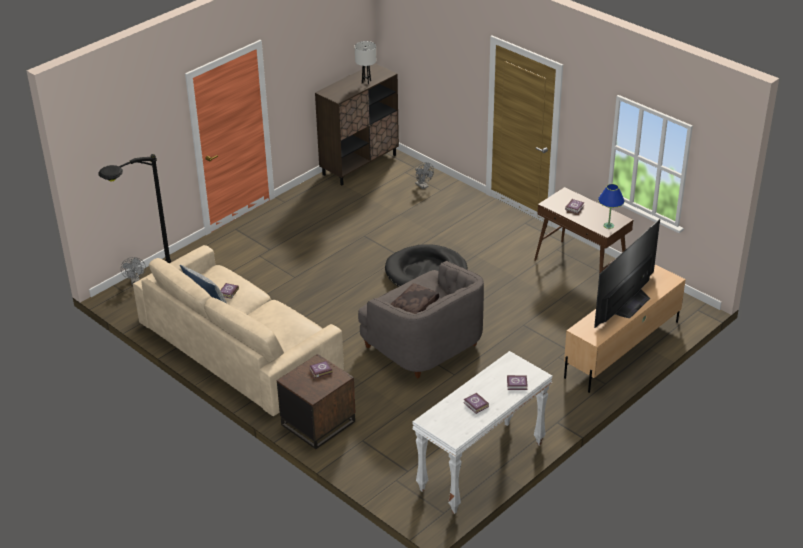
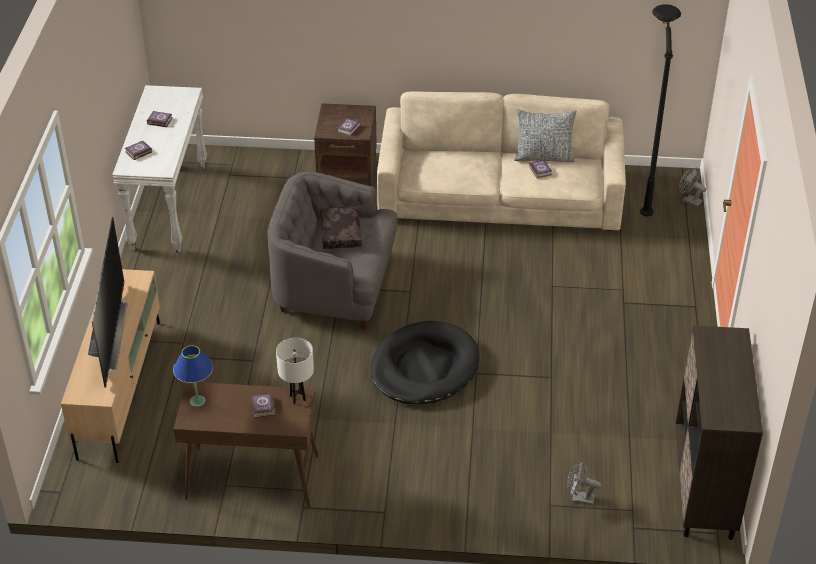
camera: 140 degrees right, 5 degrees up
white table lamp [354,41,376,84] -> white table lamp moved to [276,338,314,404]

